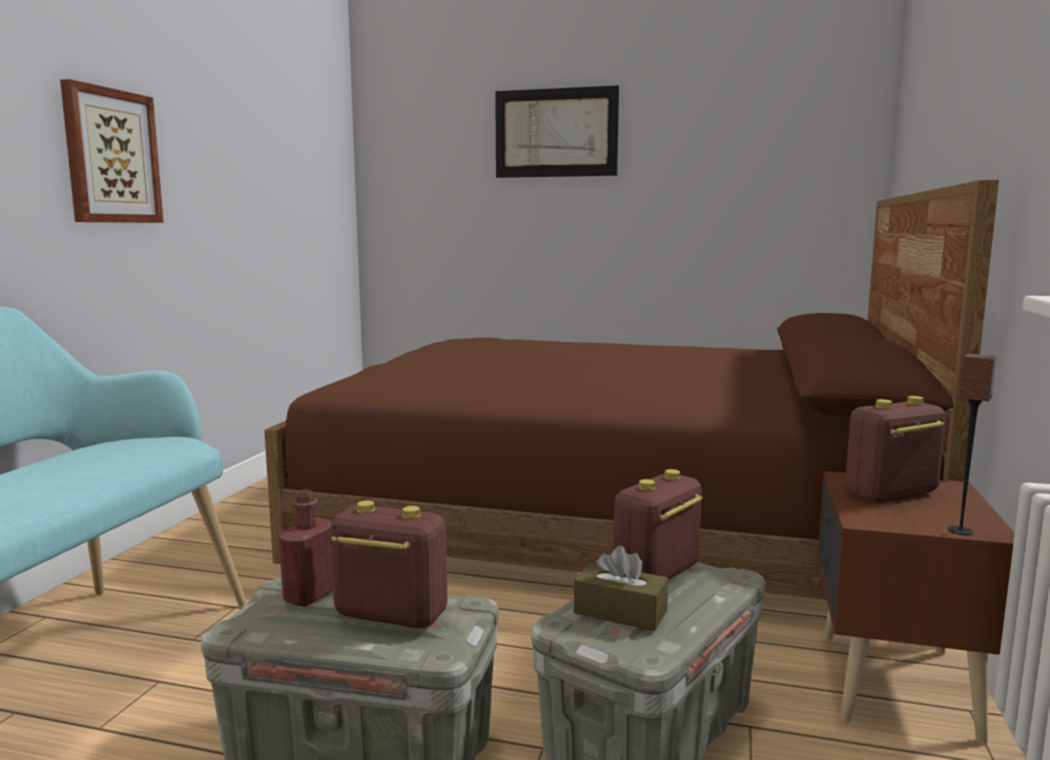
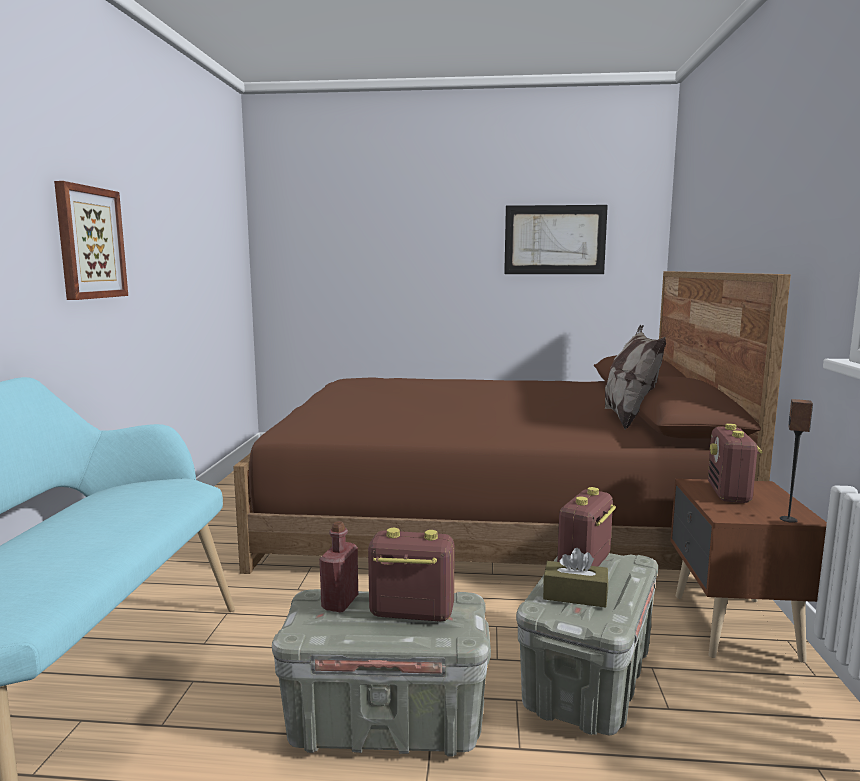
camera: 10 degrees left, 0 degrees up
picture [495,85,619,178] -> picture moved to [504,205,608,274]
radio [845,396,946,502] -> radio turned 45 degrees counterclockwise [708,423,763,503]
none -> pillow [604,325,666,429]

